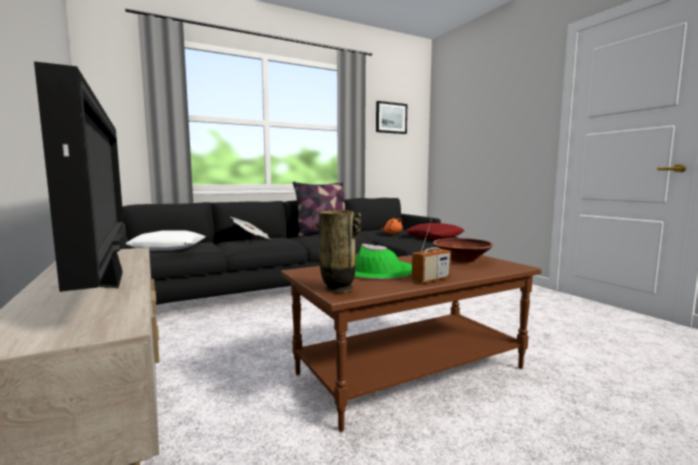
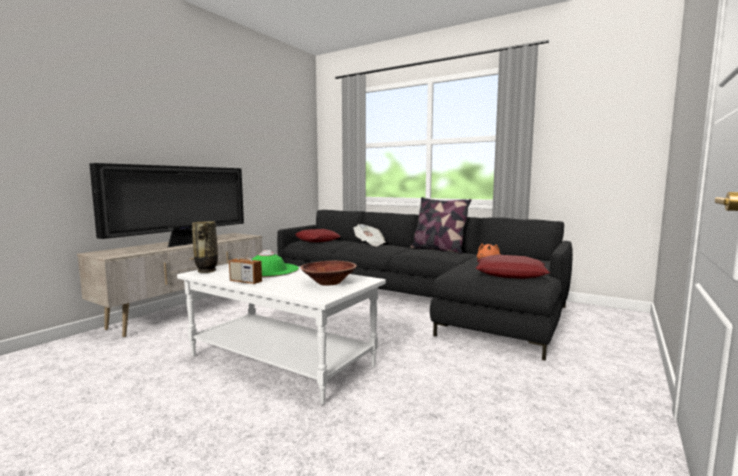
camera: 60 degrees right, 0 degrees up
white pillow [126,230,206,251] -> red pillow [295,229,341,242]
brown coffee table [281,255,541,432] -> white coffee table [177,264,386,405]
picture [376,101,407,134] -> none

